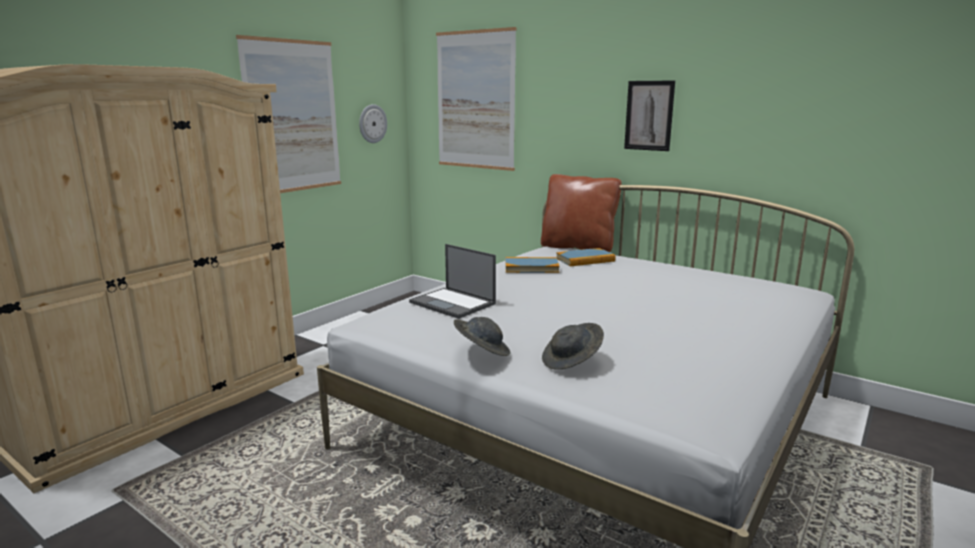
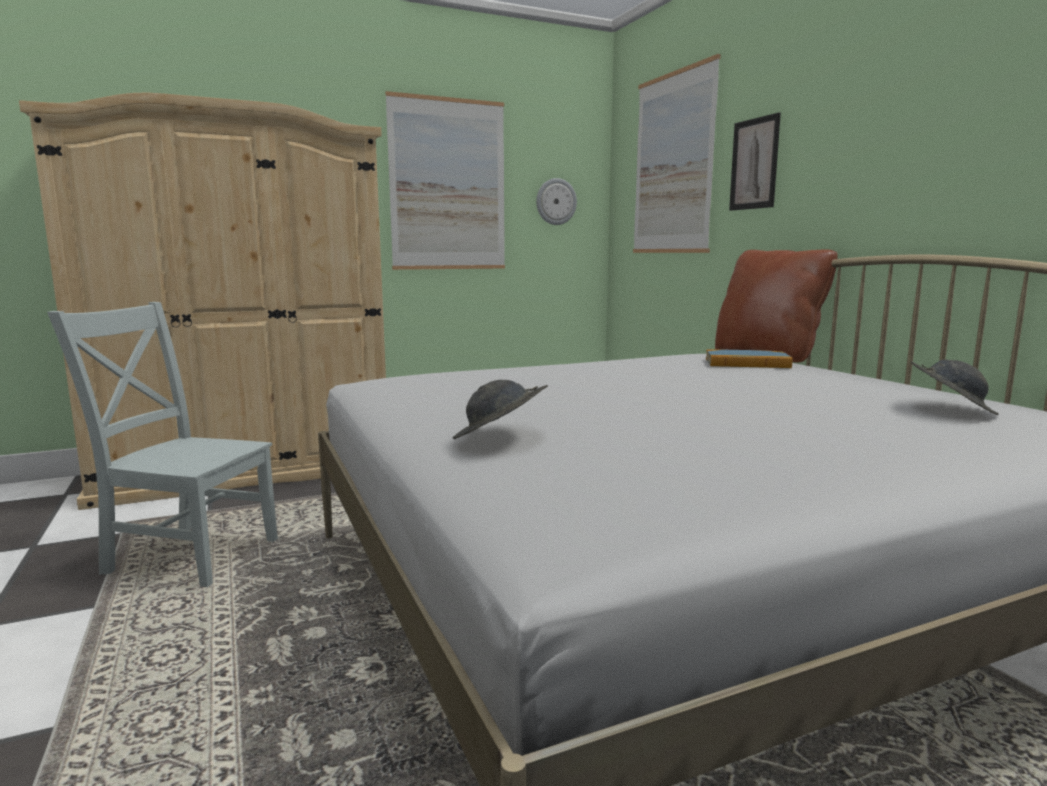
camera: 30 degrees right, 5 degrees down
laptop [409,244,496,319] -> none
grey hat [454,317,511,356] -> grey hat moved to [911,360,999,415]
book [505,257,560,273] -> none
picture [624,80,675,151] -> picture moved to [729,113,781,211]
none -> grey chair [47,302,278,587]

